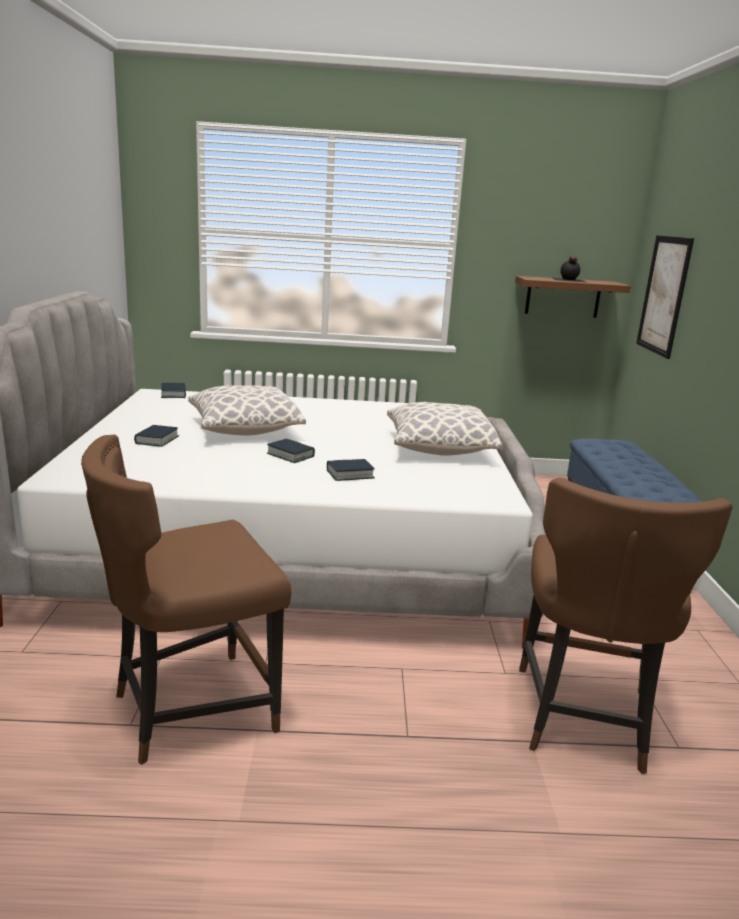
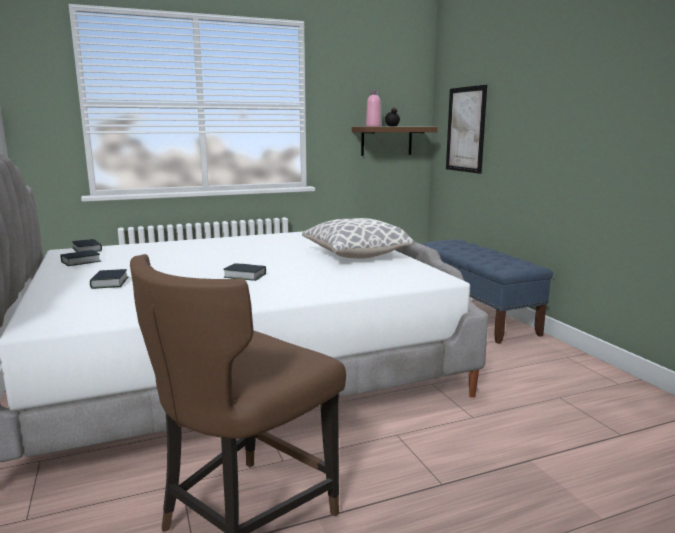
camera: 20 degrees left, 5 degrees down
pillow [188,385,306,436] -> none
book [327,459,375,481] -> book moved to [61,250,101,266]
brown chair [519,478,733,774] -> none
none -> pink bottle [366,90,381,127]

